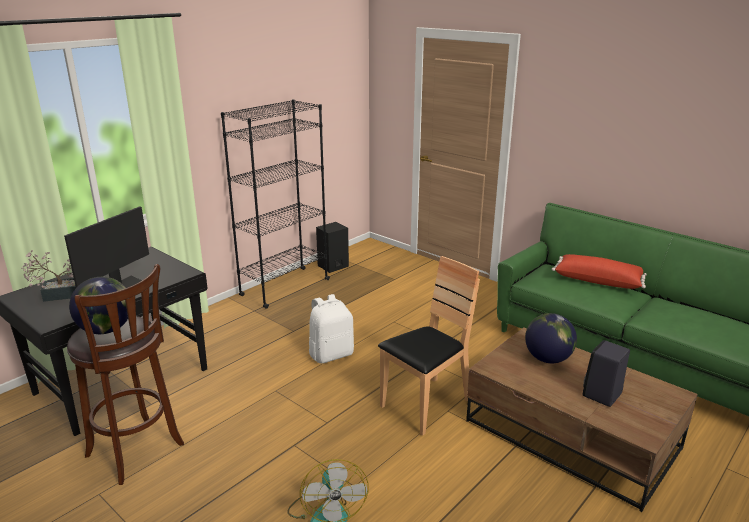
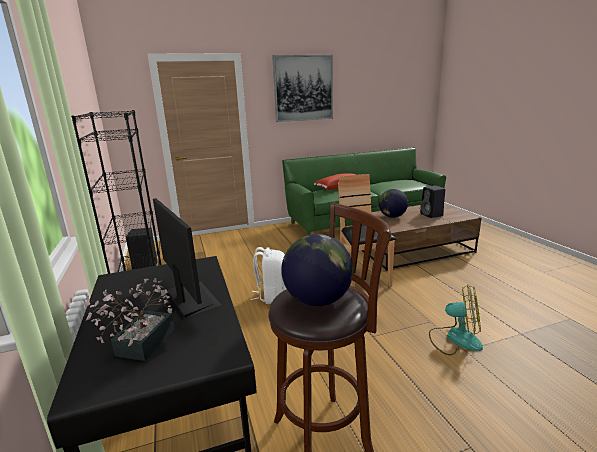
camera: 60 degrees left, 5 degrees down
none -> picture [272,55,333,122]

